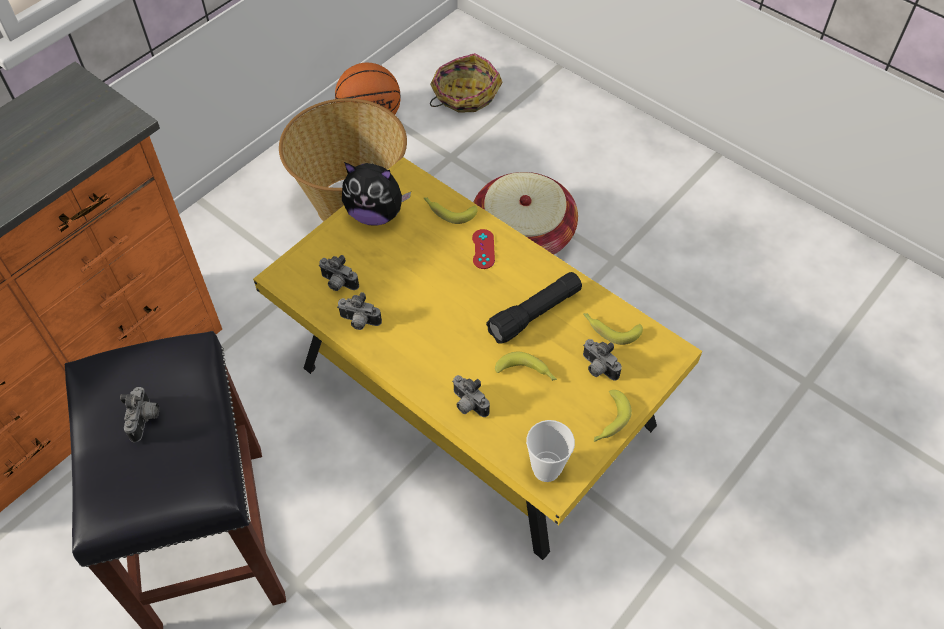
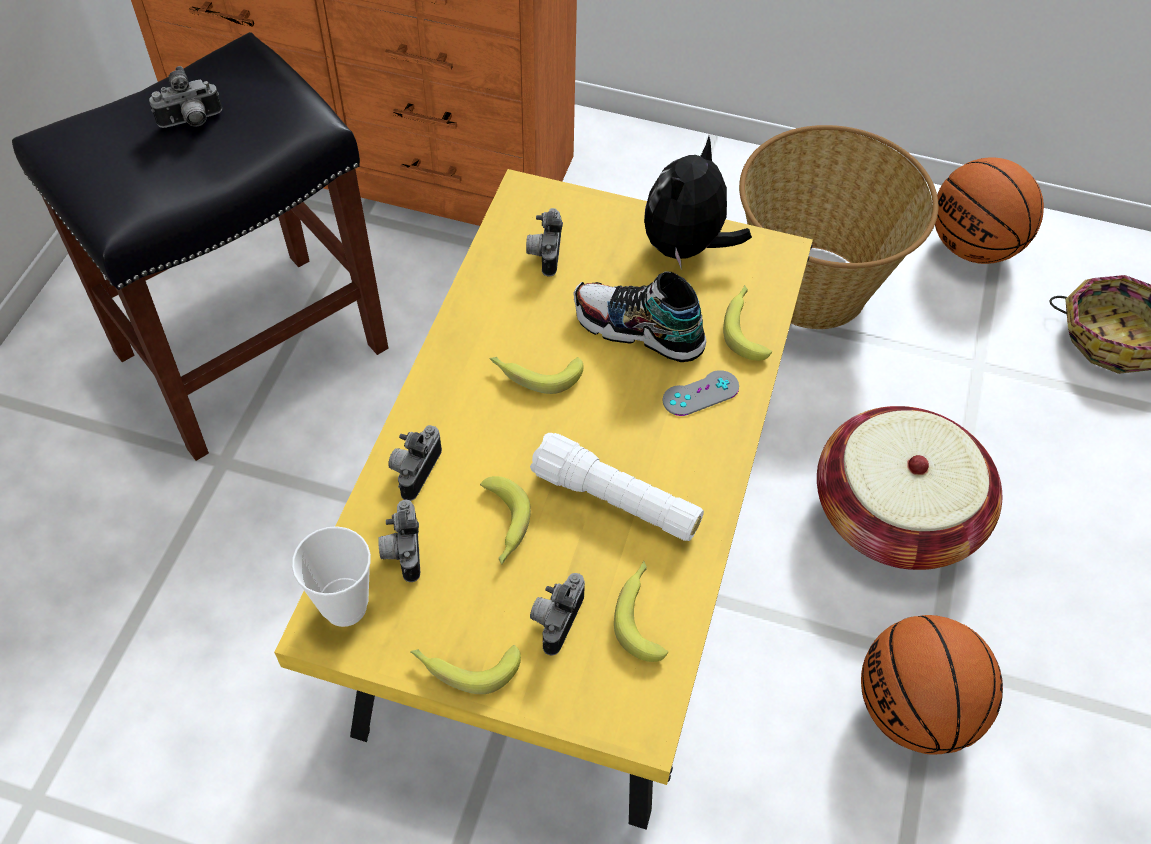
camera: 65 degrees right, 0 degrees up
camera [337,292,382,330] -> camera moved to [378,500,420,582]
plush toy [342,162,411,226] -> plush toy turned 45 degrees clockwise [644,136,752,270]
red game controller [472,229,495,269] -> grey game controller [663,370,739,416]
black flashlight [486,272,582,344] -> white flashlight [530,433,704,541]
none -> banana [489,357,584,394]
none -> shoe [573,272,706,362]
none -> basketball [861,615,1003,755]

